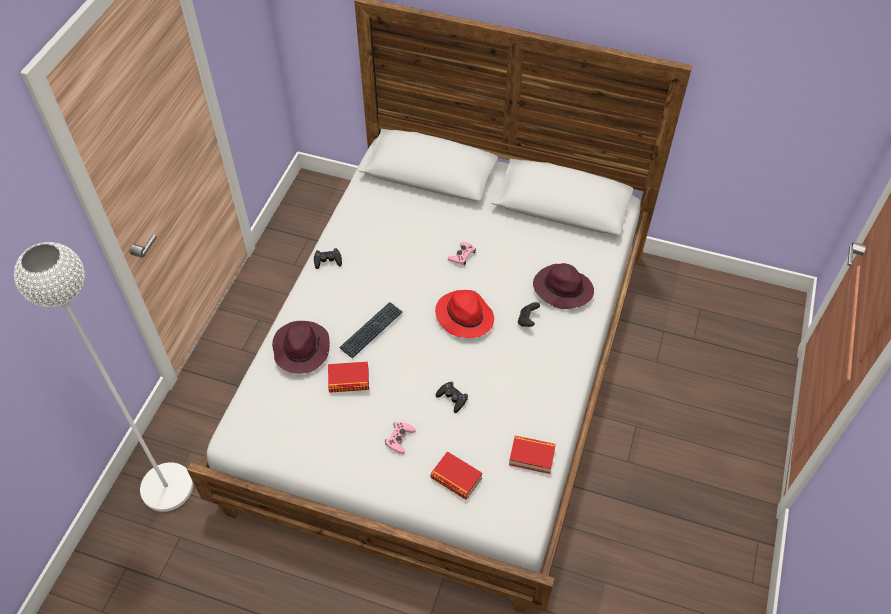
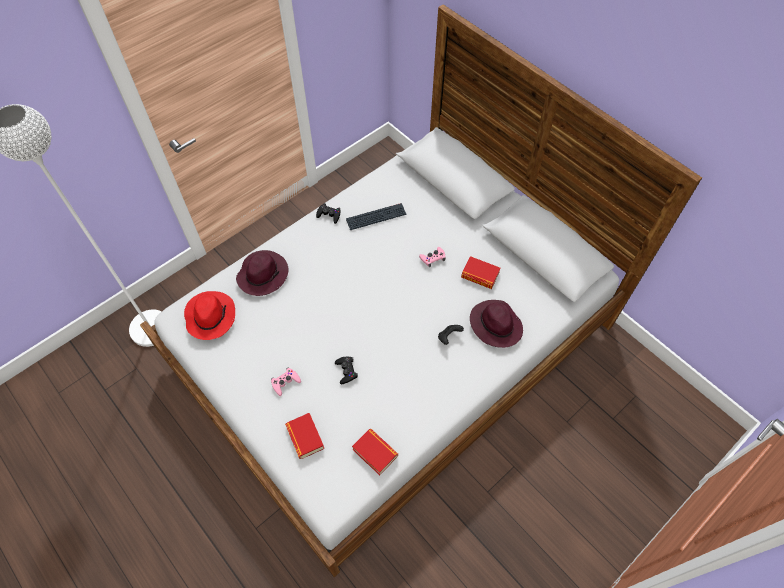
camera: 30 degrees right, 5 degrees up
book [328,362,369,393] -> book moved to [461,256,500,289]
keyboard [340,302,403,358] -> keyboard moved to [346,203,407,230]
red hat [435,290,494,338] -> red hat moved to [184,291,235,340]

